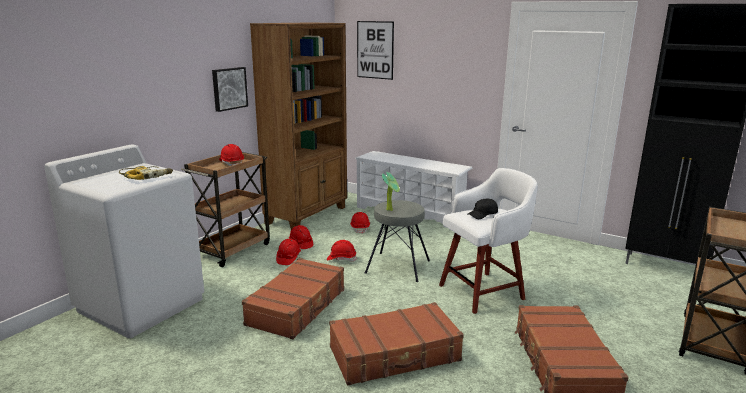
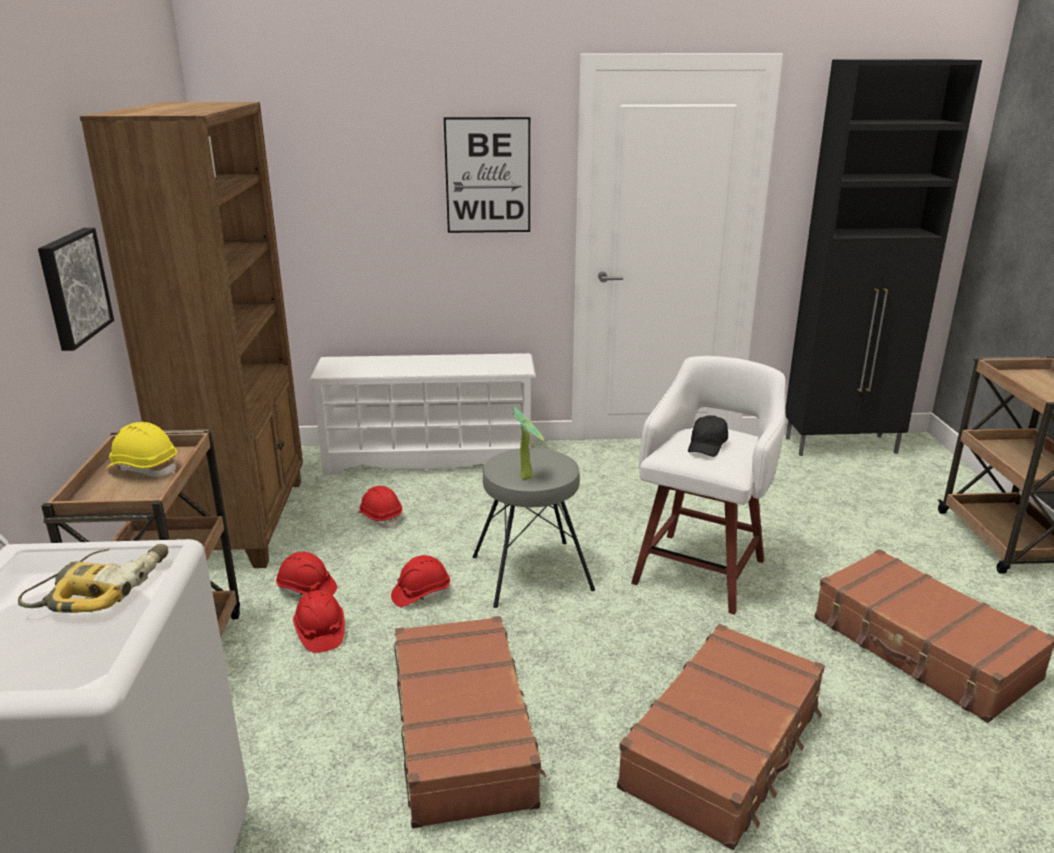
camera: 35 degrees left, 5 degrees up
red hard hat [219,144,244,166] -> yellow hard hat [105,422,177,477]
picture [357,21,394,80] -> picture moved to [444,117,530,233]

